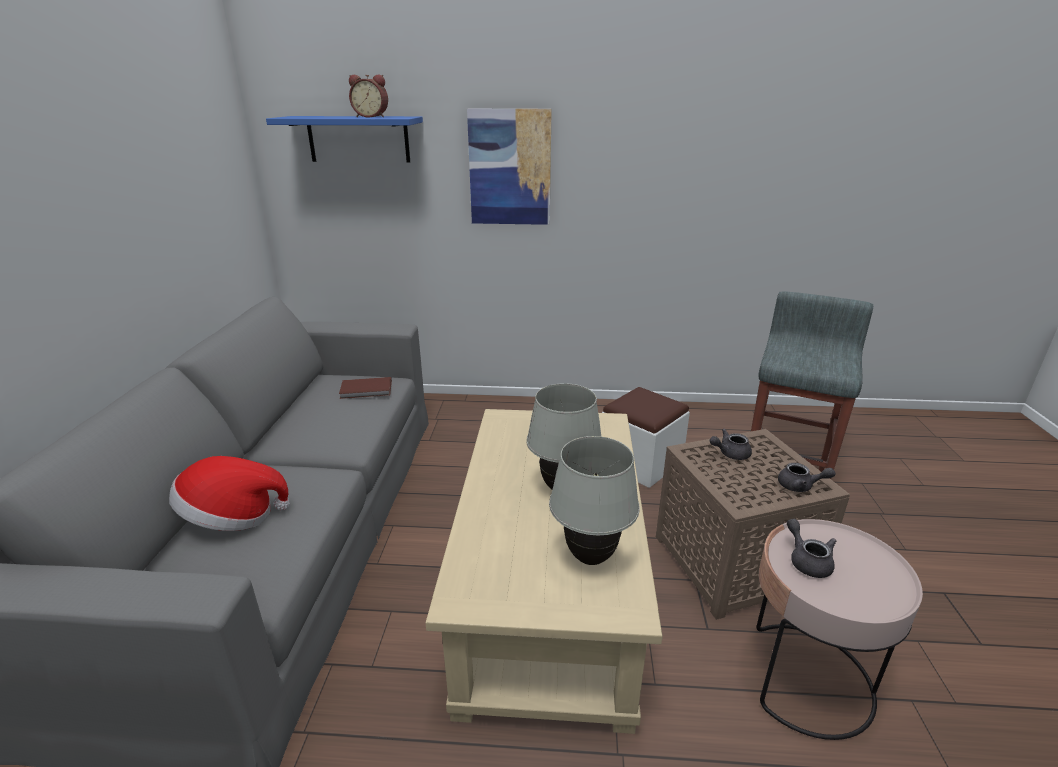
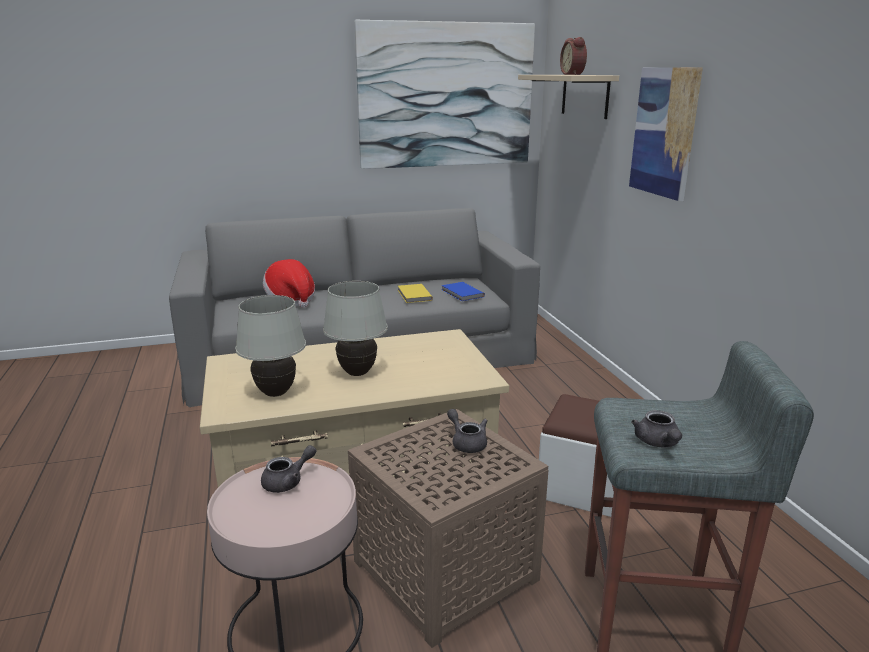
camera: 70 degrees right, 5 degrees down
blue shelf [266,116,423,163] -> beige shelf [518,75,619,119]
brown book [339,377,392,399] -> blue book [441,282,485,301]
grey teapot [778,463,836,492] -> grey teapot moved to [631,410,682,447]
none -> picture [354,20,535,169]
none -> yellow book [398,284,433,303]

